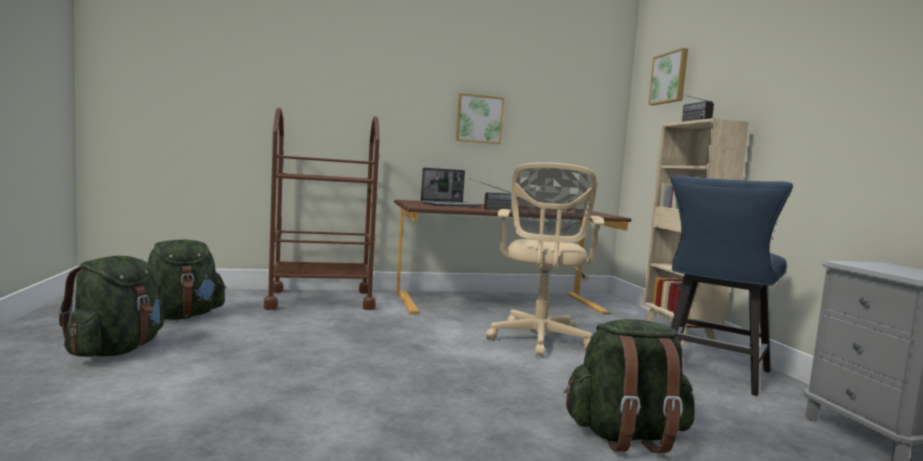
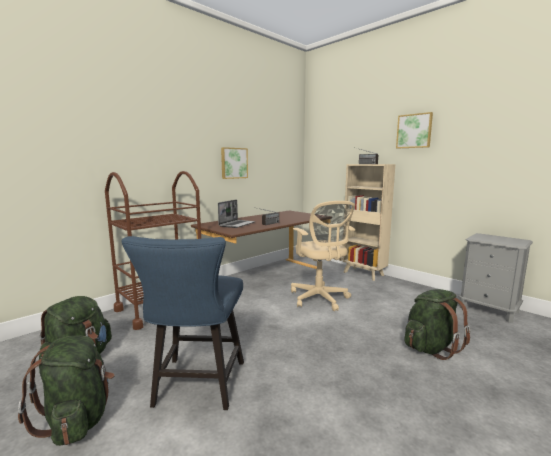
camera: 30 degrees left, 5 degrees up
picture [648,48,688,105] -> picture moved to [396,112,433,148]
blue chair [671,175,793,396] -> blue chair moved to [122,236,244,410]

